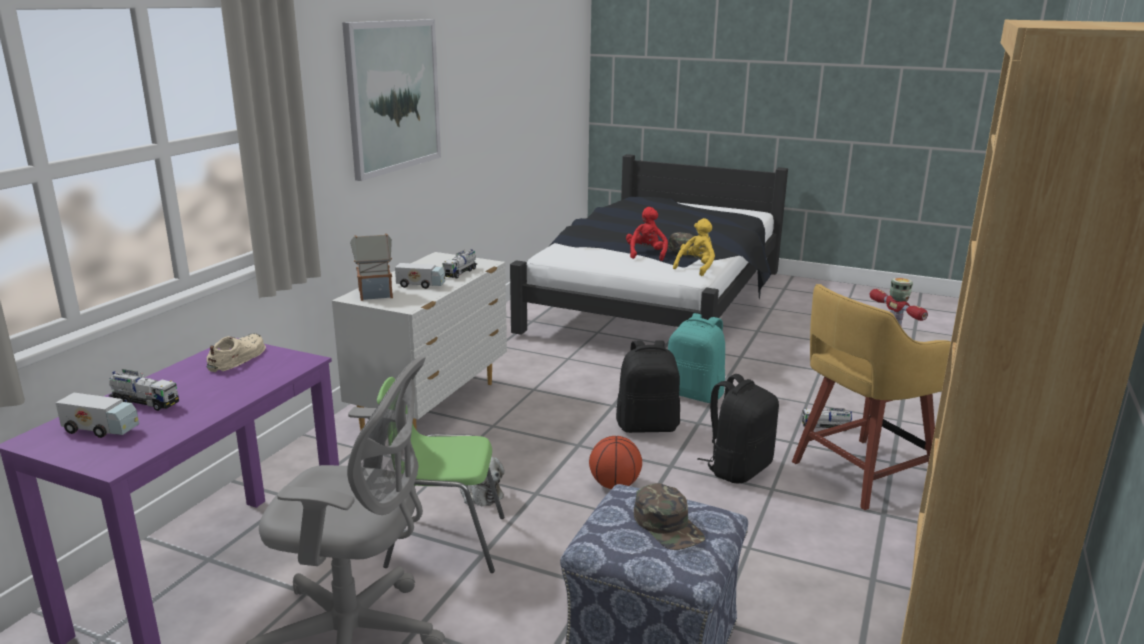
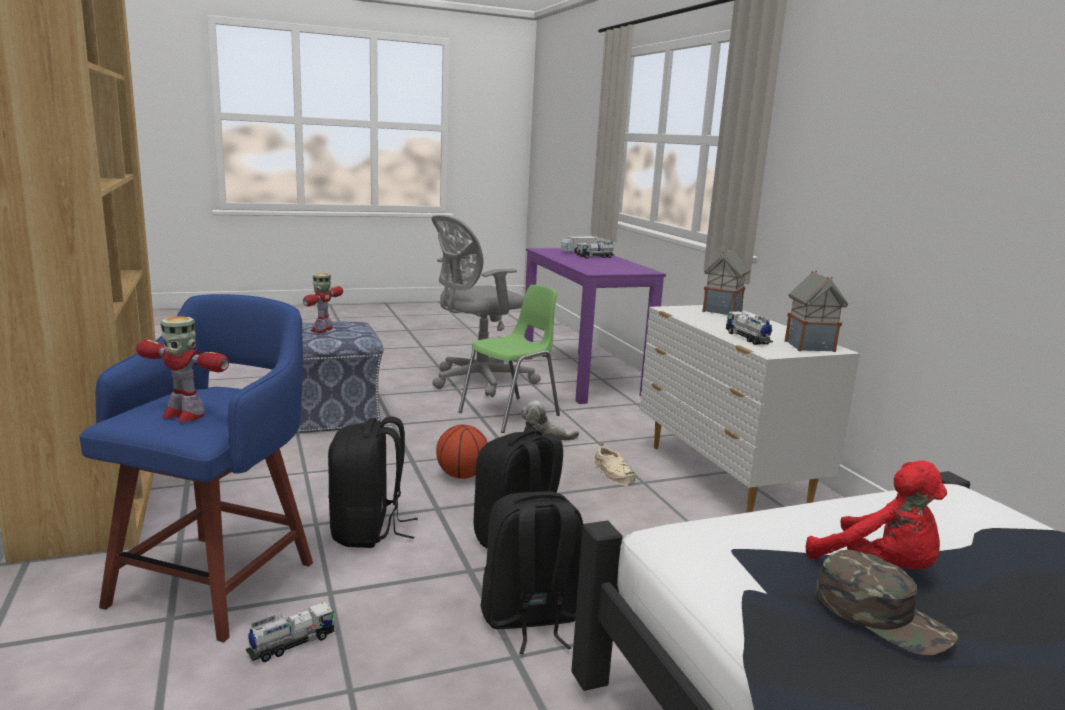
camera: 135 degrees right, 5 degrees down
beige shoe [207,333,266,372] -> beige shoe moved to [595,443,636,486]
picture [342,19,441,181] -> none
toy truck [395,263,445,289] -> none
green cap [634,483,705,550] -> toy robot [303,273,343,333]
turquoise backpack [668,313,725,403] -> black backpack [481,491,583,654]
yellow plush toy [673,218,715,276] -> none
yellow stool [792,284,951,510] -> blue stool [79,294,313,642]
none -> toy house [785,271,848,352]

